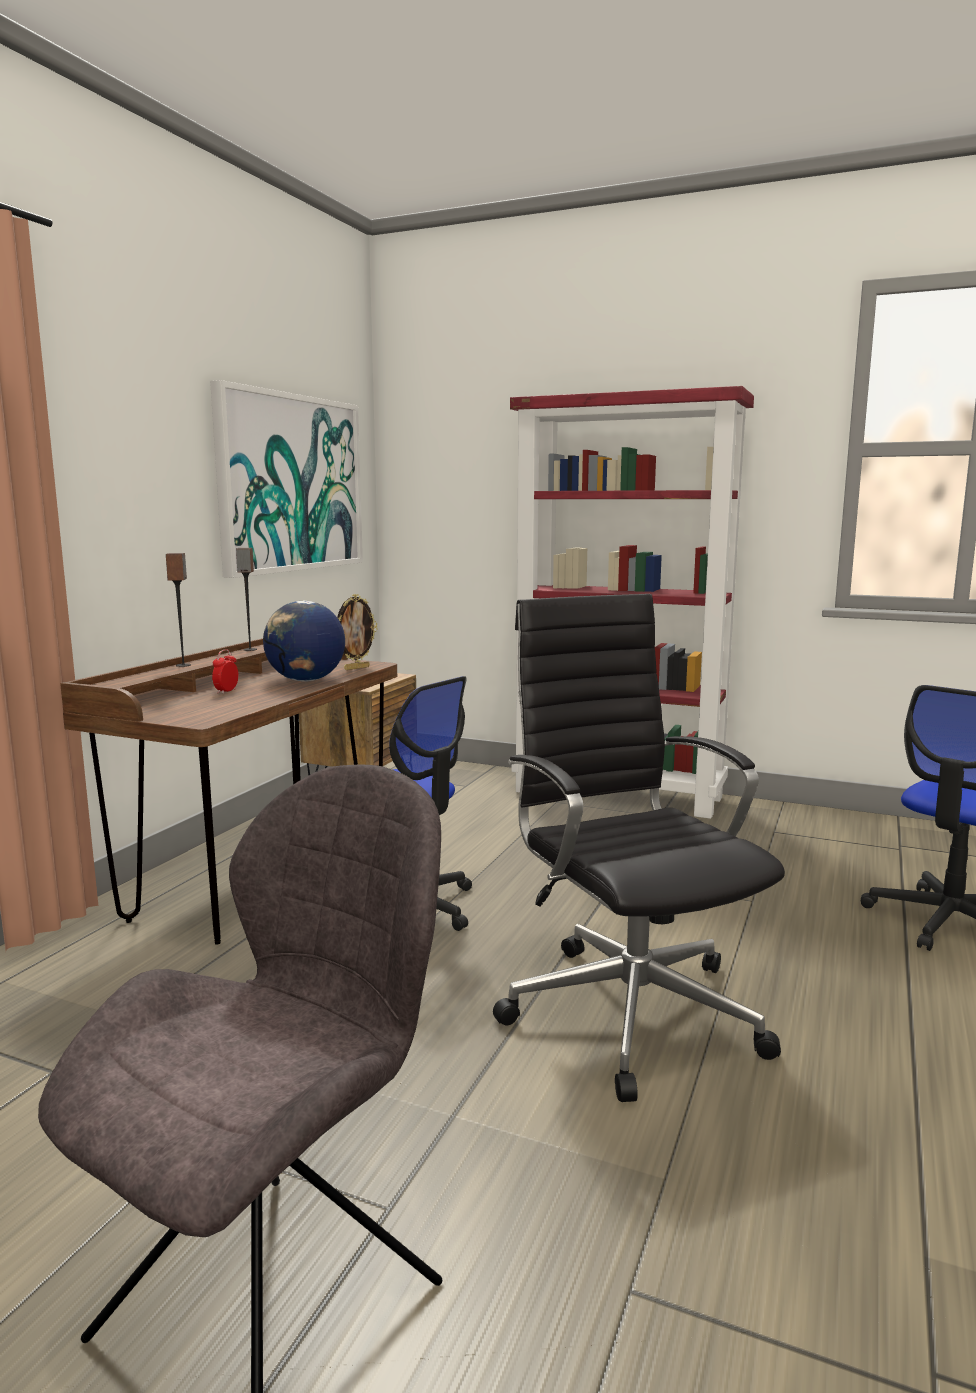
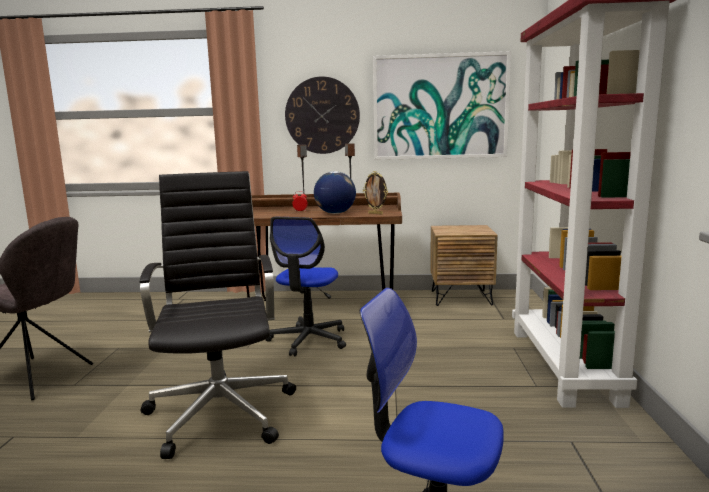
camera: 70 degrees right, 0 degrees up
black office chair [493,594,785,1102] -> black office chair turned 60 degrees counterclockwise [140,171,296,459]
none -> wall clock [285,76,360,154]

